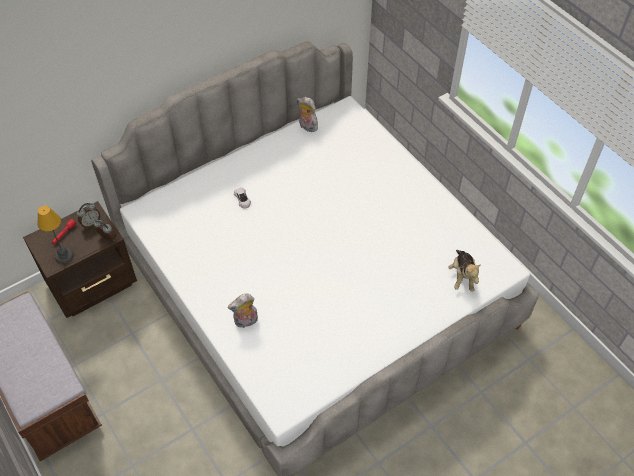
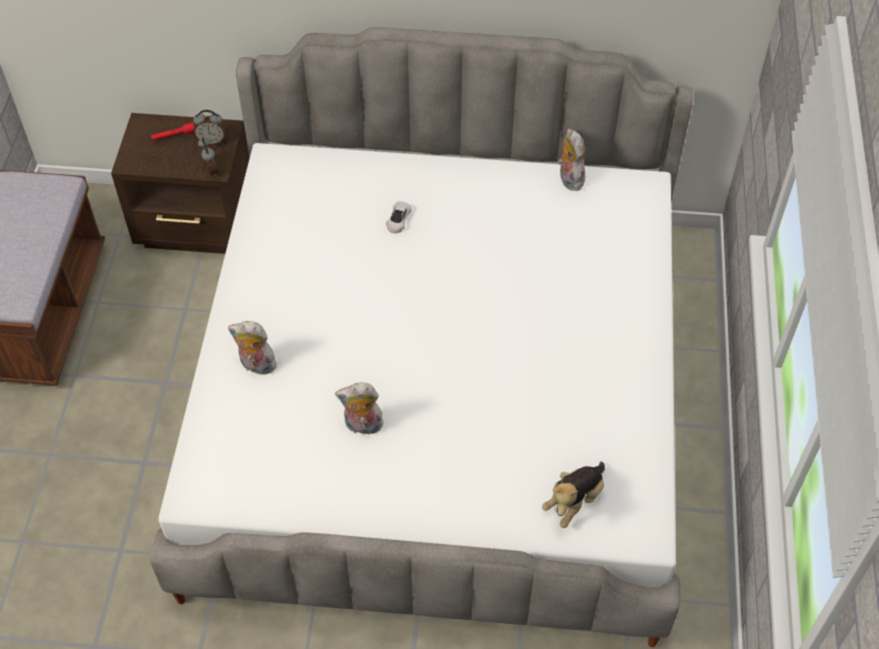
camera: 40 degrees right, 0 degrees up
table lamp [38,206,74,264] -> none
none -> plush toy [335,383,385,435]

